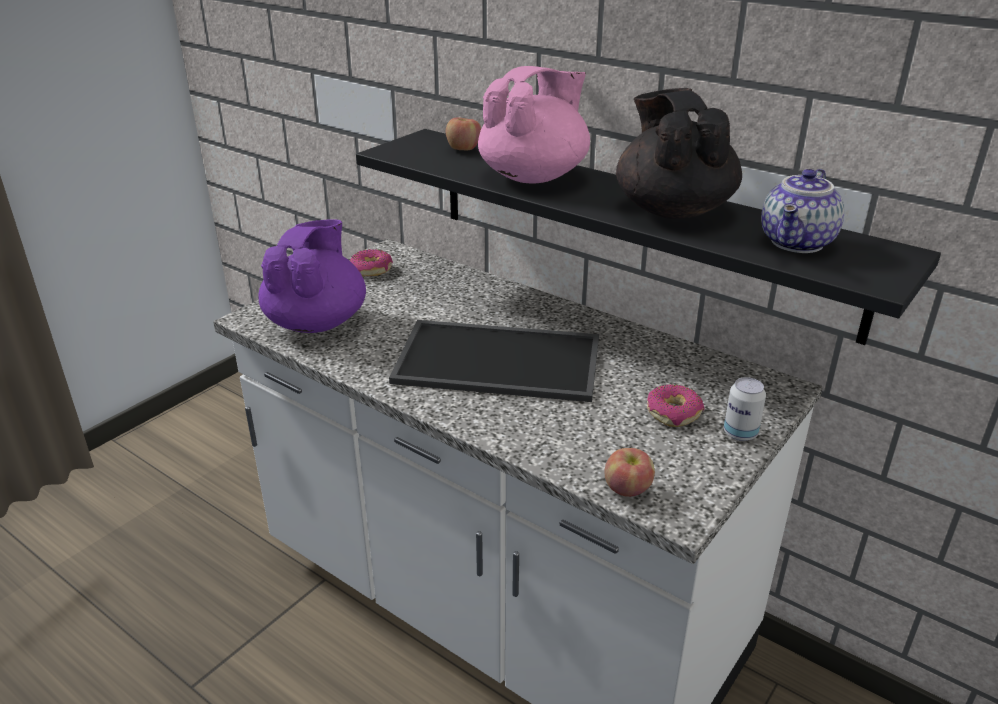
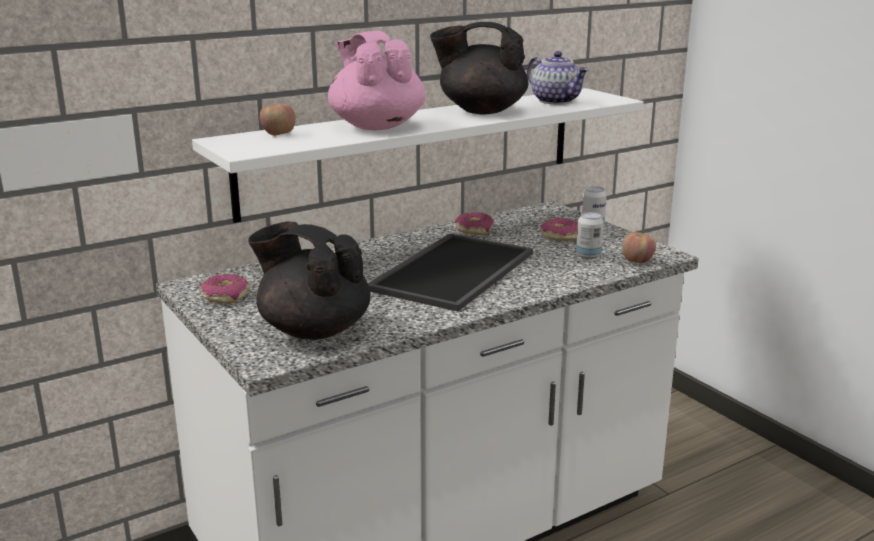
camera: 70 degrees left, 10 degrees down
purple teapot [258,219,366,333] -> black teapot [248,222,370,340]
black shelf [356,129,941,345] -> white shelf [192,88,644,223]
none -> donut [455,212,494,235]
none -> can [576,212,603,259]

